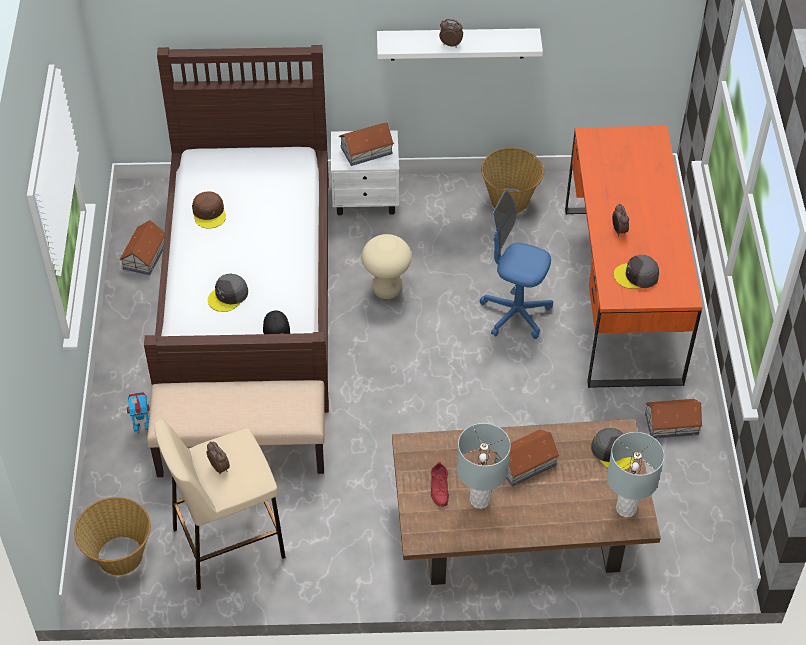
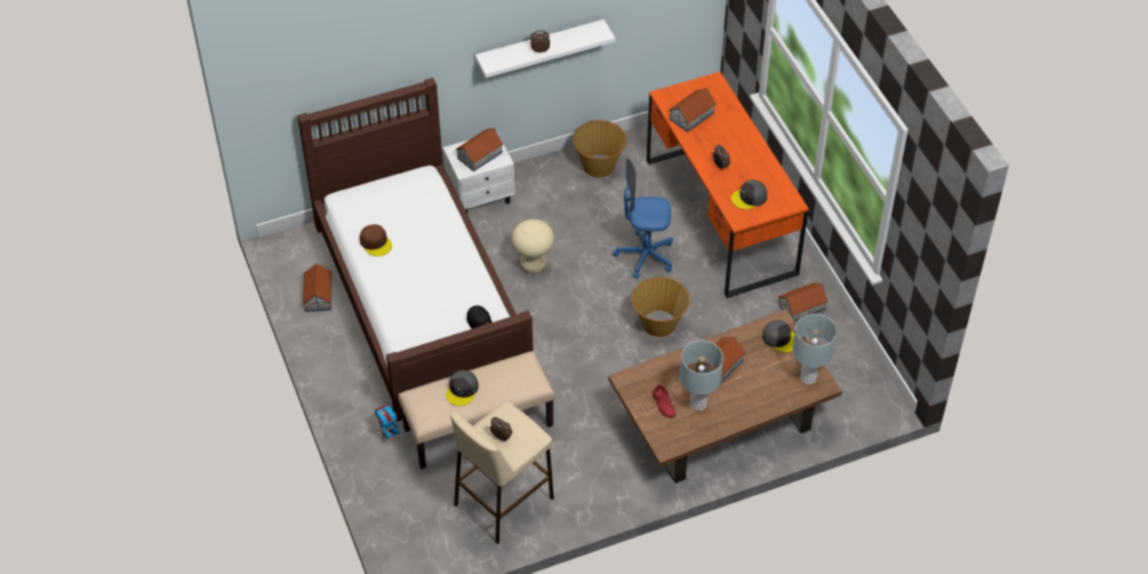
camera: 20 degrees left, 0 degrees up
basket [74,497,151,575] -> basket moved to [632,277,689,337]
grey cap [208,274,248,312] -> grey cap moved to [446,370,478,406]
none -> toy house [668,88,716,132]

